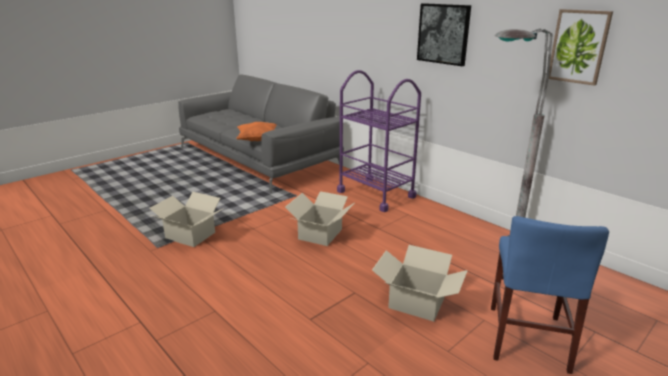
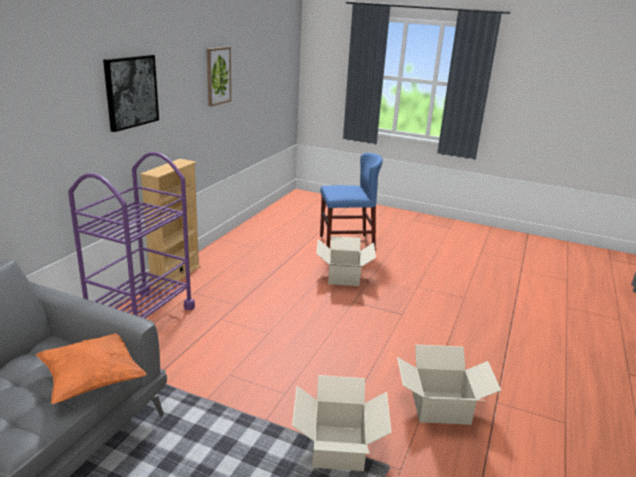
camera: 115 degrees left, 0 degrees up
cardboard box [285,191,354,246] -> cardboard box moved to [397,344,501,425]
grey floor lamp [495,28,553,236] -> none
none -> beige bookcase [140,159,200,290]

